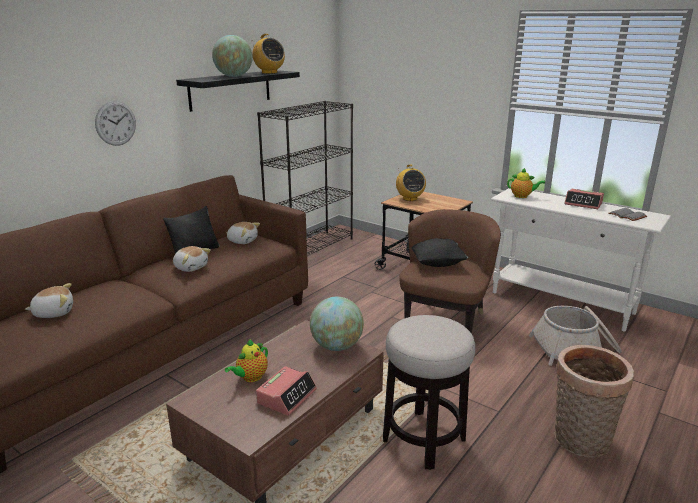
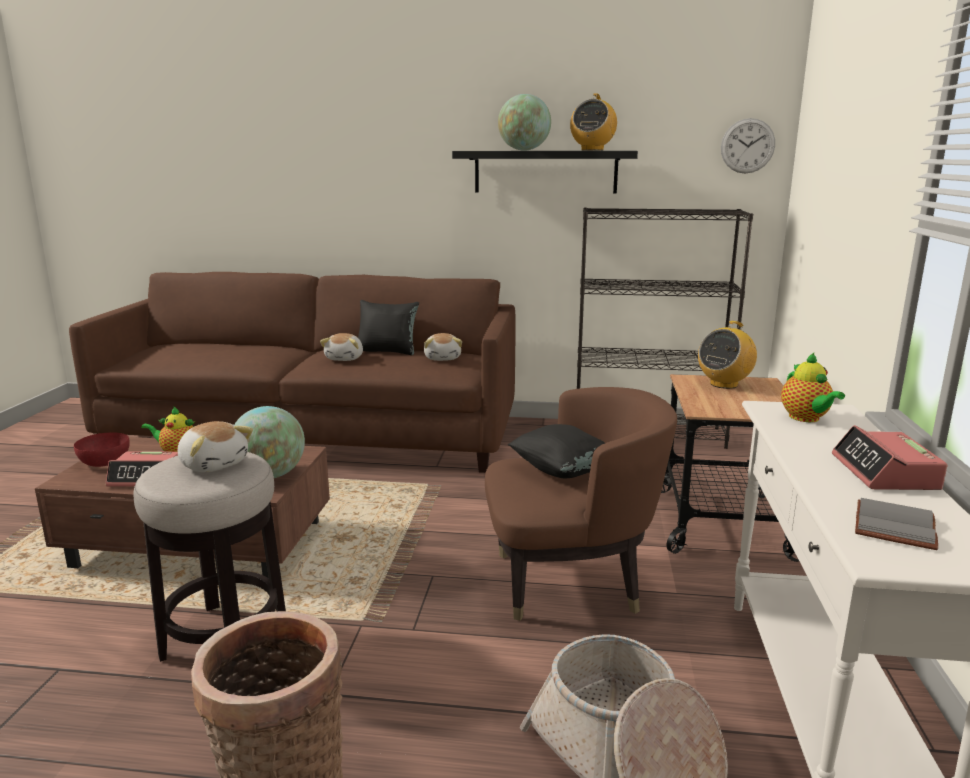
camera: 60 degrees right, 5 degrees down
plush toy [25,283,73,318] -> plush toy moved to [178,421,253,472]
wall clock [95,101,136,146] -> wall clock moved to [721,118,775,173]
none -> red bowl [74,432,130,467]

